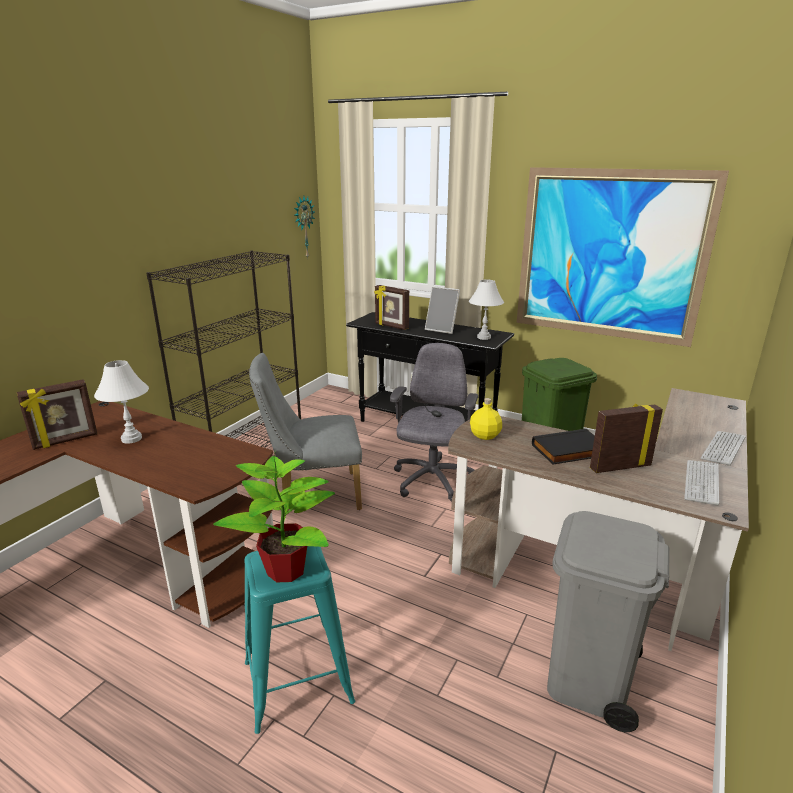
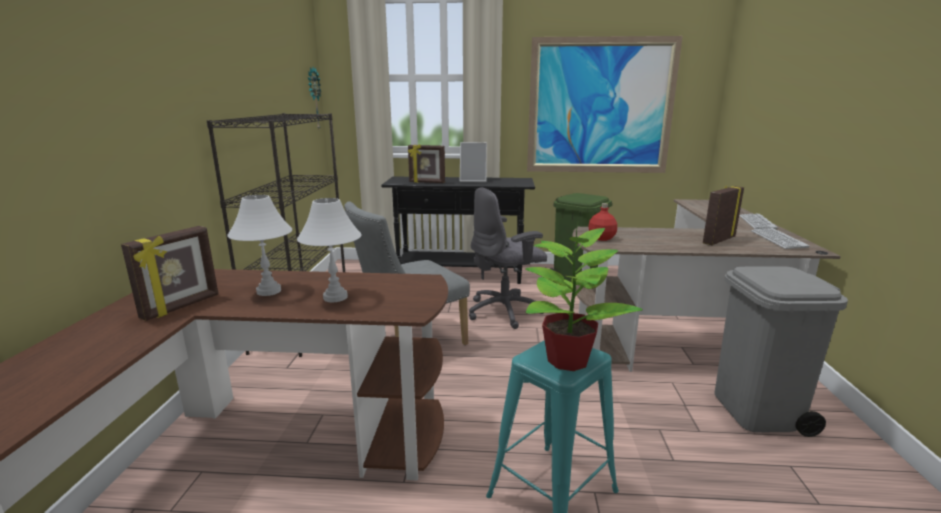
camera: 25 degrees left, 5 degrees down
grey office chair [390,343,478,502] -> grey office chair turned 105 degrees counterclockwise [469,187,547,329]
white table lamp [469,280,504,340] -> white table lamp moved to [297,198,361,302]
yellow bottle [470,398,502,440] -> red bottle [589,203,617,241]
black book [532,429,595,464] -> none

